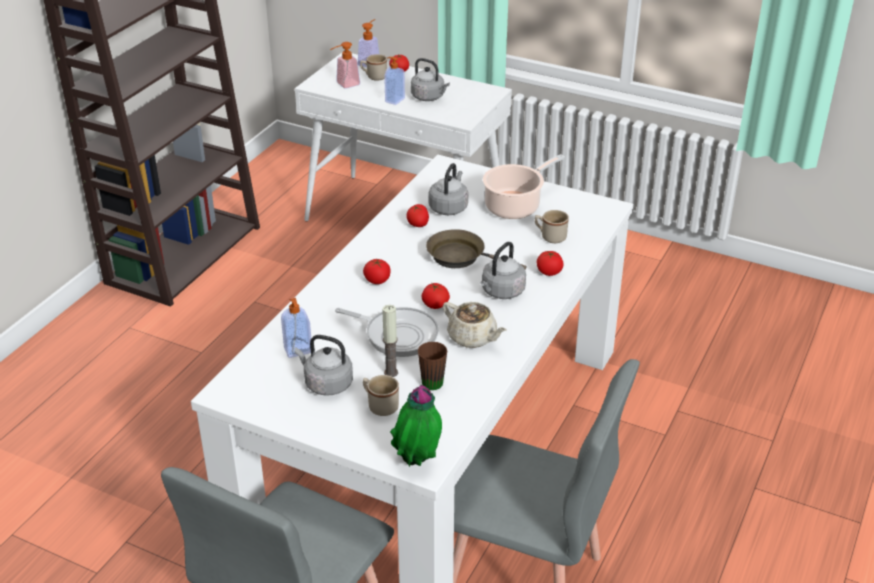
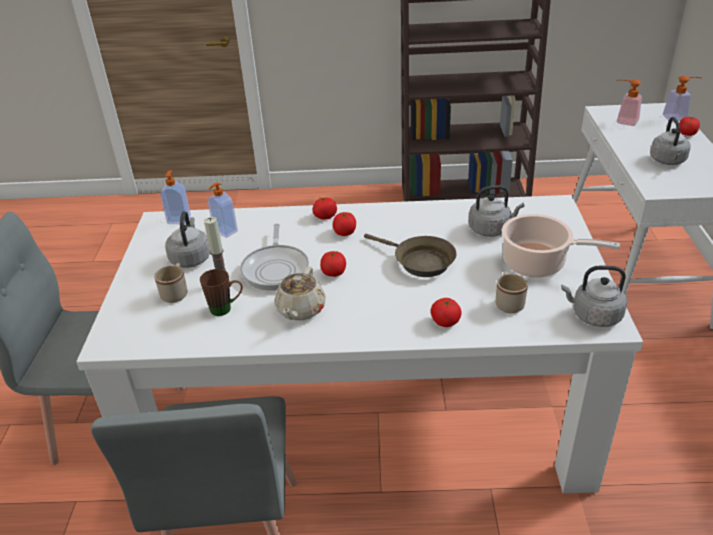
camera: 65 degrees right, 0 degrees up
beige mug [360,54,387,81] -> none
soap dispenser [384,57,405,105] -> soap dispenser moved to [160,170,191,224]
potted plant [390,385,442,467] -> none
tomato [406,204,429,227] -> tomato moved to [313,197,337,220]
brown frying pan [426,229,526,270] -> brown frying pan turned 135 degrees clockwise [364,234,457,277]
grey kettle [480,242,526,299] -> grey kettle moved to [561,266,627,327]

